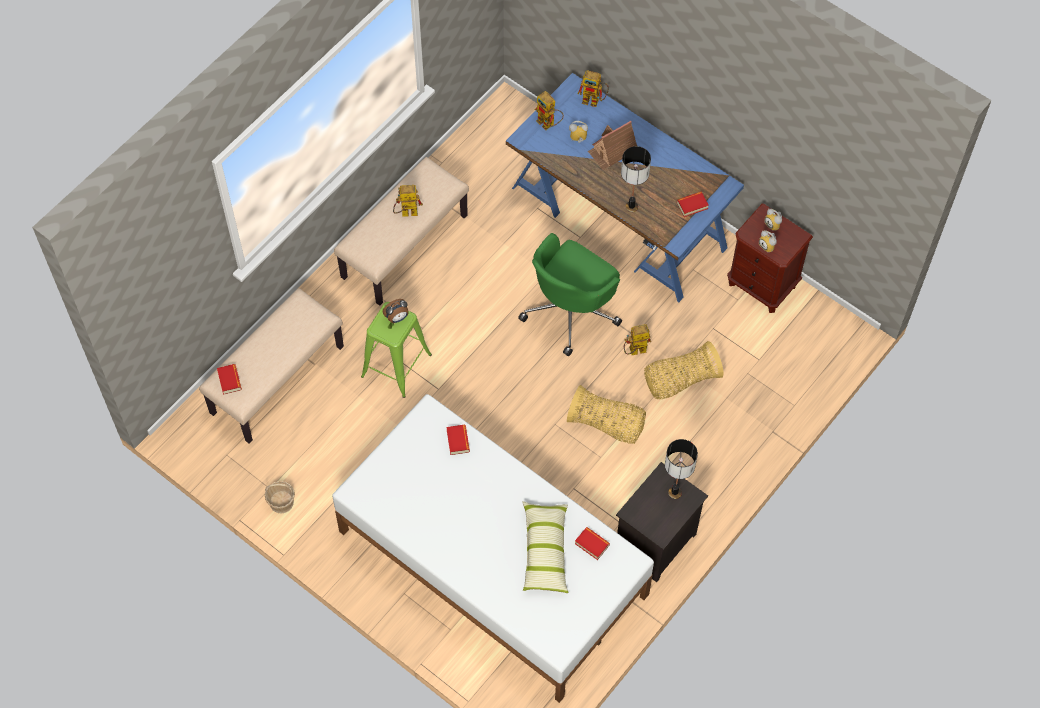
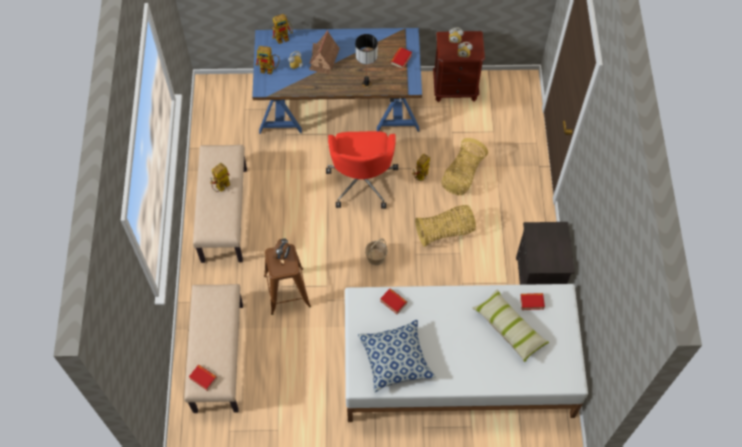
camera: 40 degrees left, 0 degrees up
basket [265,481,295,514] -> basket moved to [365,238,388,265]
green stool [361,302,432,398] -> brown stool [264,244,311,315]
green office chair [518,233,622,356] -> red office chair [326,131,398,209]
table lamp [665,439,698,499] -> none
none -> pillow [358,320,436,393]

